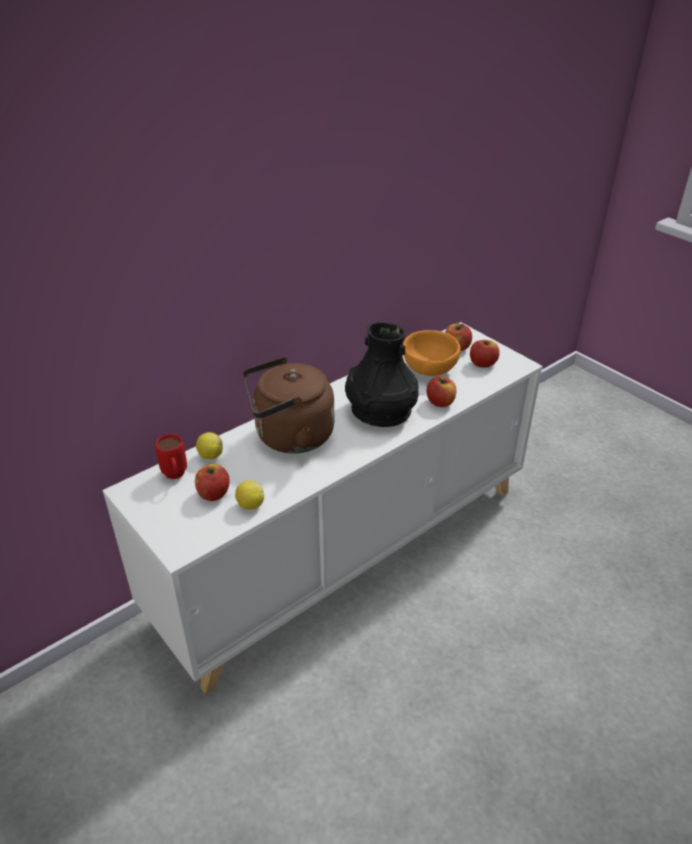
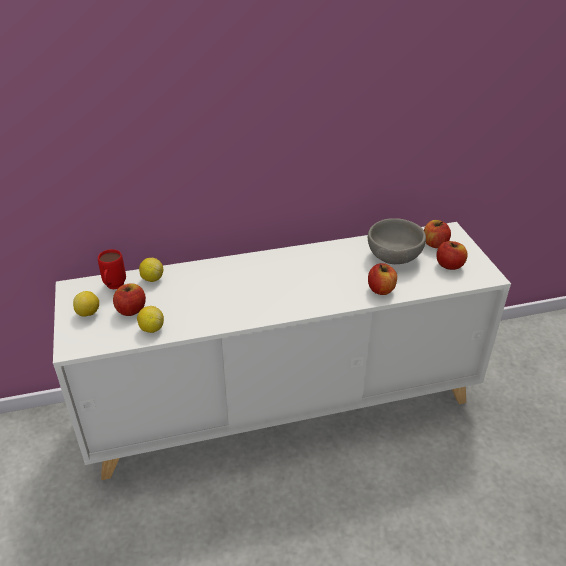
camera: 25 degrees right, 0 degrees up
brown kettle [242,357,334,454] -> none
black vase [345,322,419,427] -> none
orange bowl [403,330,461,376] -> grey bowl [368,218,426,264]
none -> lemon [73,291,99,317]

